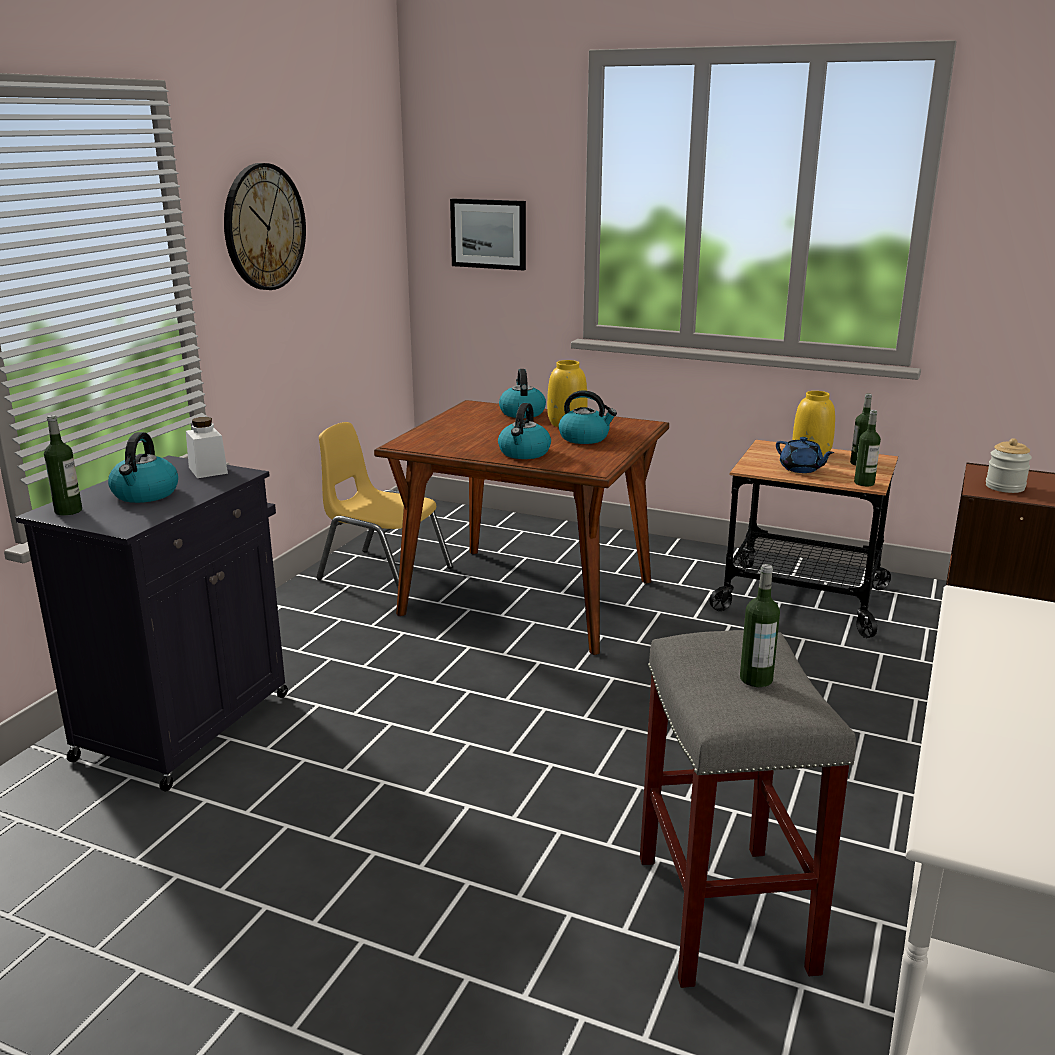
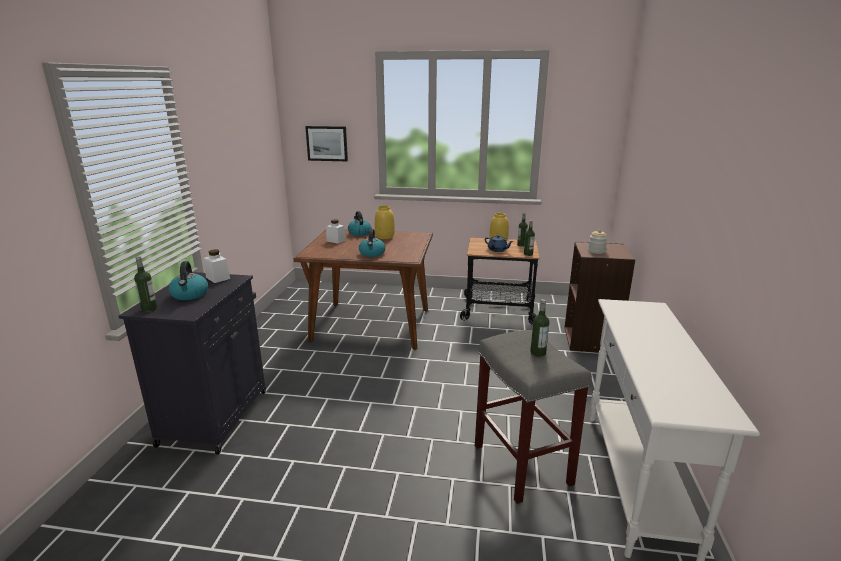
camera: 15 degrees left, 0 degrees up
wall clock [224,163,306,290] -> none
yellow chair [316,422,453,589] -> none
kettle [558,391,617,444] -> none
none -> white jar [326,219,346,244]

